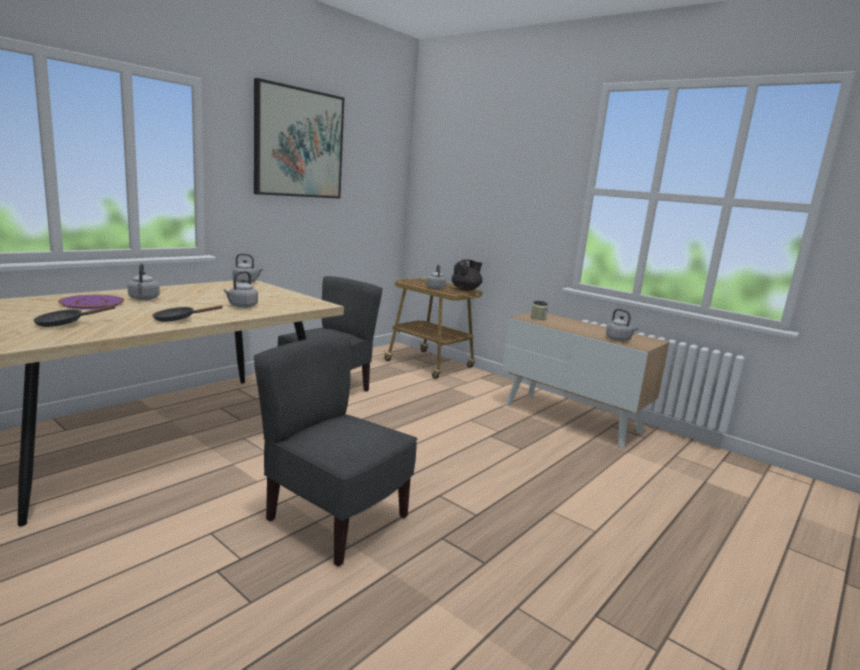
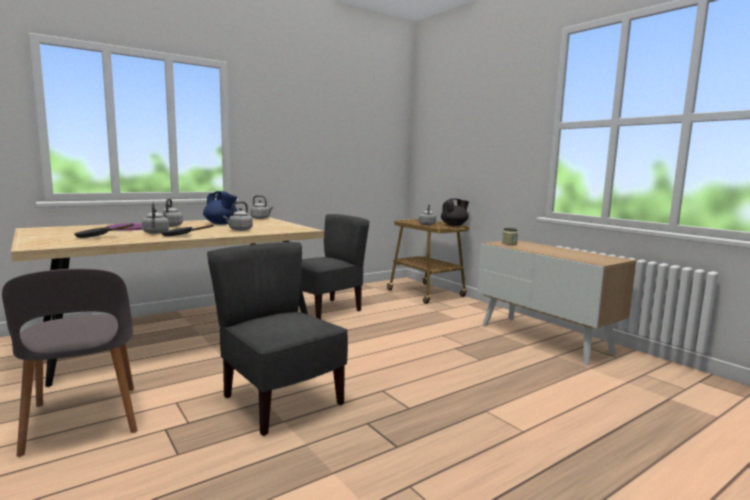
camera: 15 degrees right, 5 degrees down
picture [254,78,344,199] -> none
grey kettle [606,309,638,341] -> grey kettle moved to [142,202,169,234]
none -> grey chair [2,269,137,457]
none -> blue teapot [203,191,238,224]

